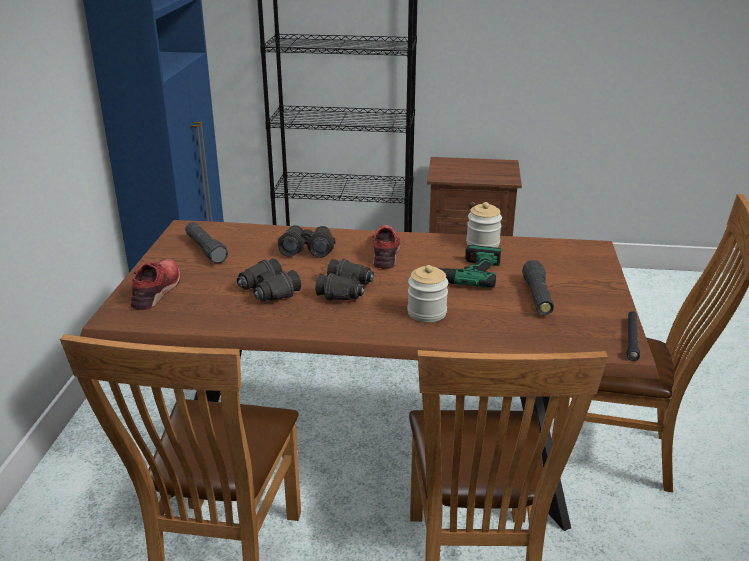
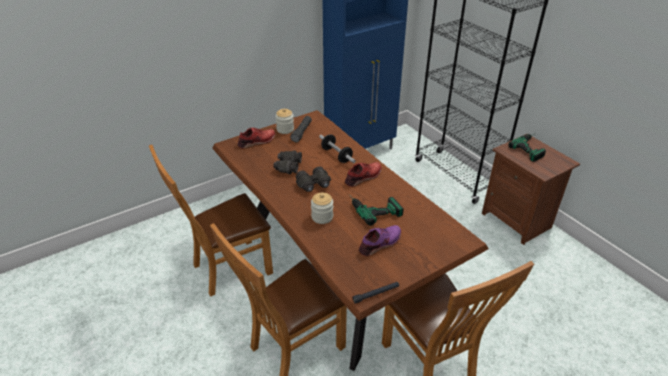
camera: 50 degrees right, 10 degrees up
black binoculars [278,225,336,258] -> dumbbell [319,134,356,163]
jar [466,202,502,248] -> jar moved to [275,108,294,134]
black flashlight [522,260,554,315] -> purple shoe [359,225,401,256]
none -> power drill [509,134,546,162]

